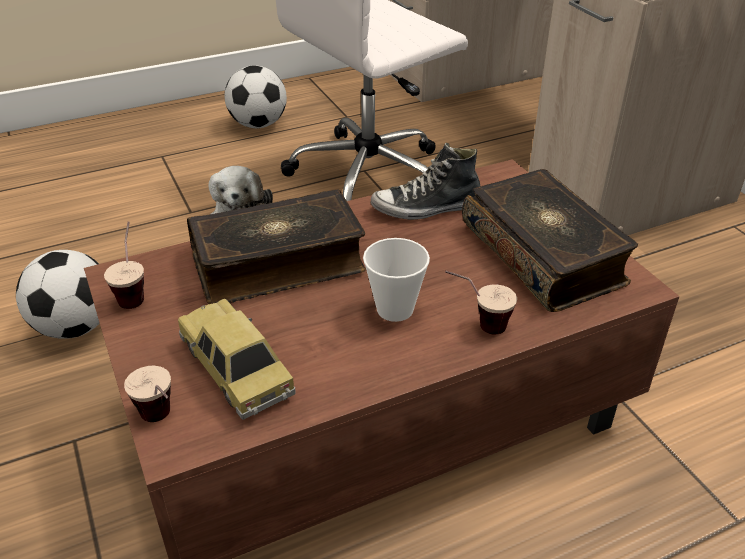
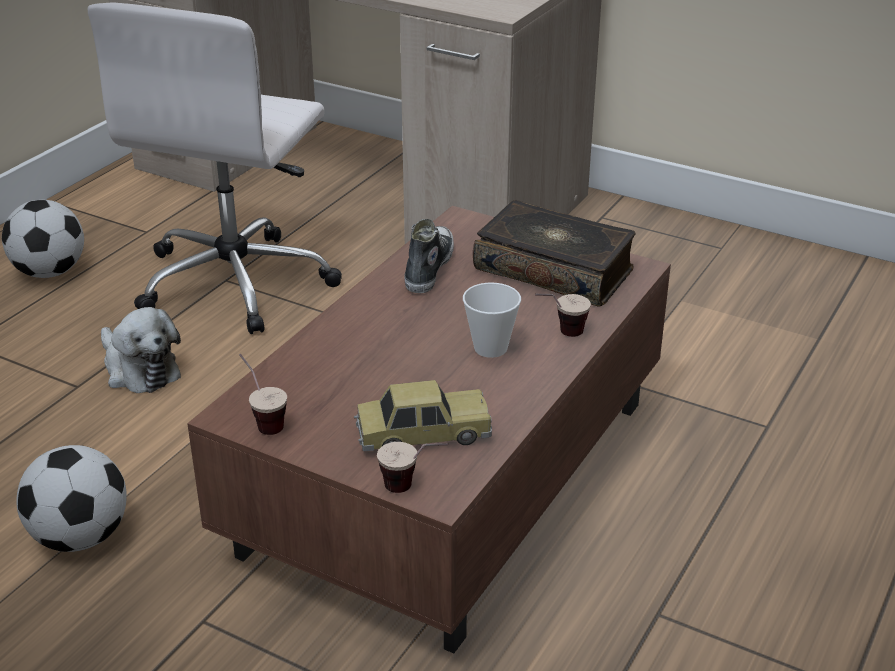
camera: 35 degrees left, 5 degrees down
toy car [178,299,296,420] -> toy car turned 150 degrees clockwise [354,380,492,451]
book [187,189,366,304] -> none
shoe [371,143,480,220] -> shoe turned 150 degrees clockwise [404,219,454,293]

